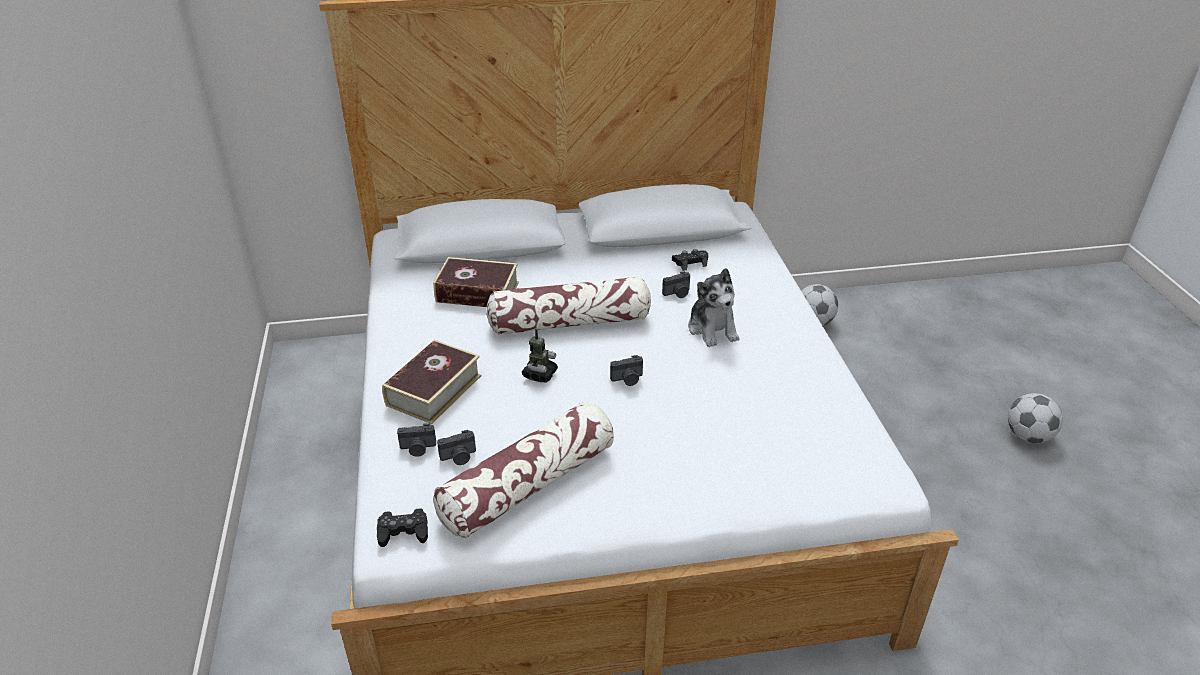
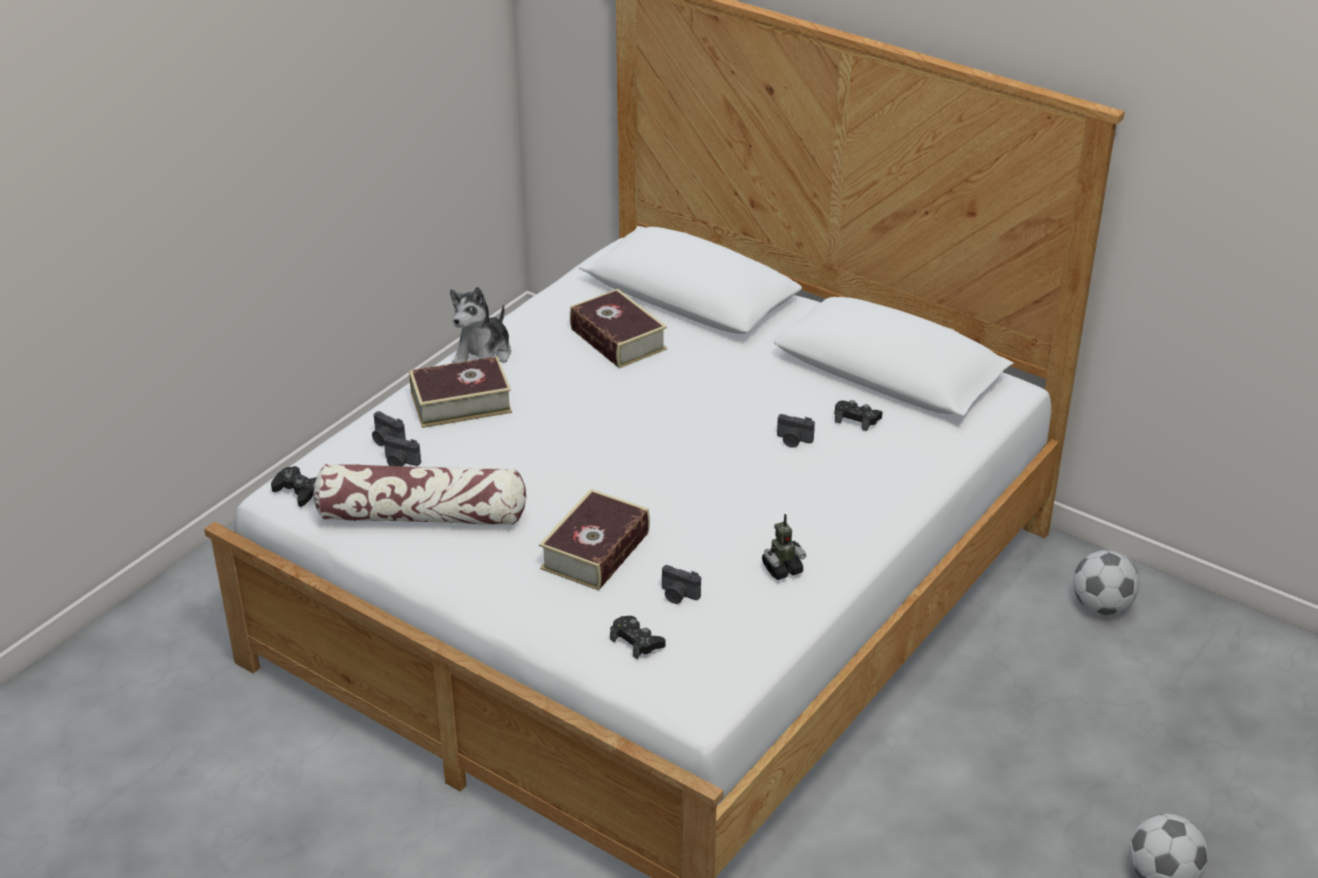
camera: 45 degrees right, 0 degrees up
pillow [486,276,651,335] -> none
toy robot [522,329,558,382] -> toy robot moved to [762,514,806,580]
camera [610,355,643,386] -> camera moved to [662,565,701,604]
plush toy [688,268,740,347] -> plush toy moved to [450,287,511,364]
none -> book [539,489,650,591]
none -> black game controller [610,616,665,659]

